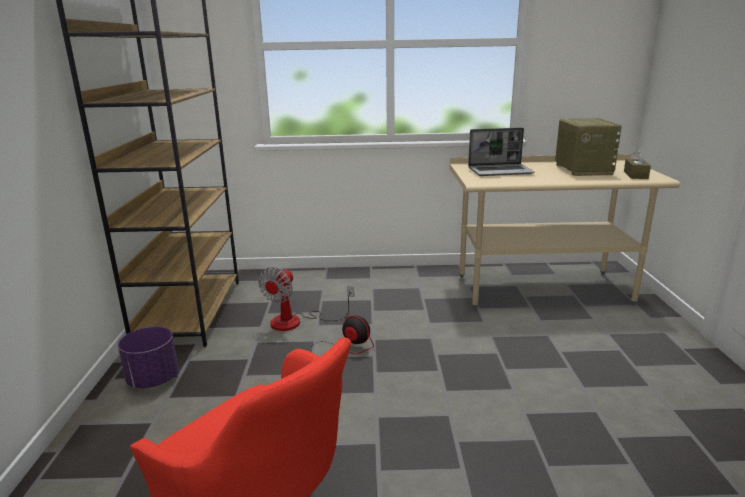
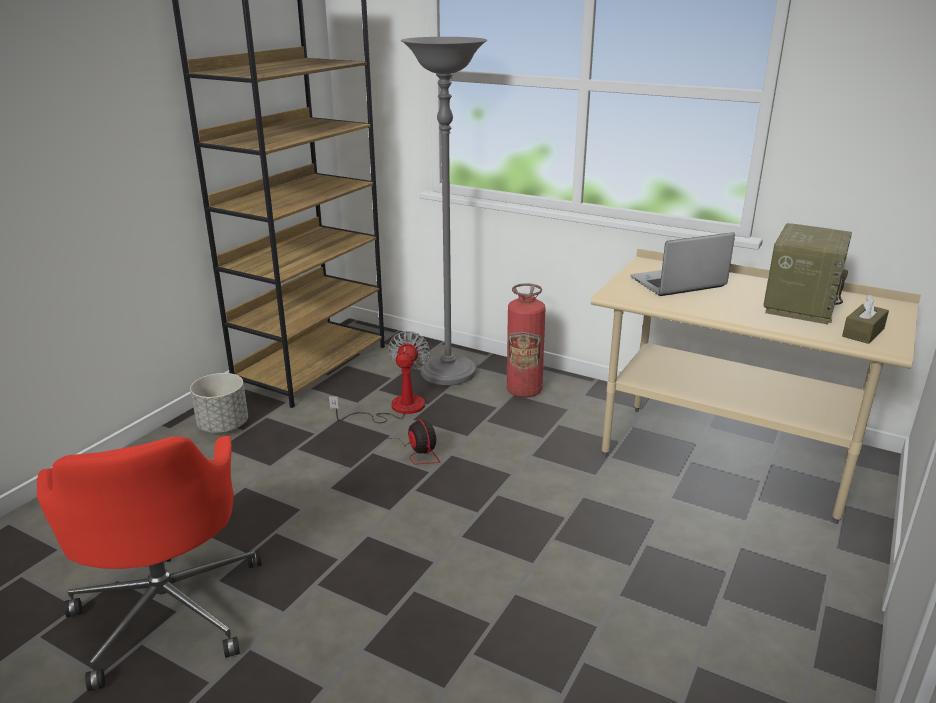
camera: 30 degrees right, 5 degrees up
purple planter [118,327,178,388] -> grey planter [190,373,248,433]
fan [258,267,354,331] -> fan turned 135 degrees clockwise [328,331,431,423]
laptop [468,128,535,176] -> laptop turned 135 degrees clockwise [630,232,735,296]
none -> grey floor lamp [401,37,487,386]
none -> fire extinguisher [507,283,545,398]

